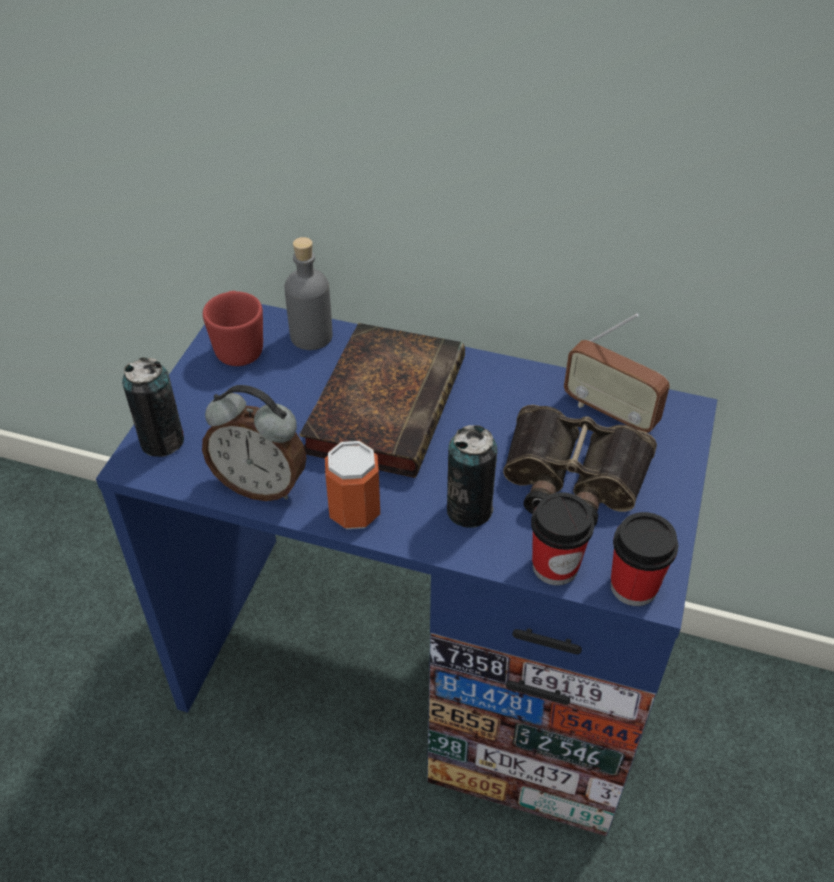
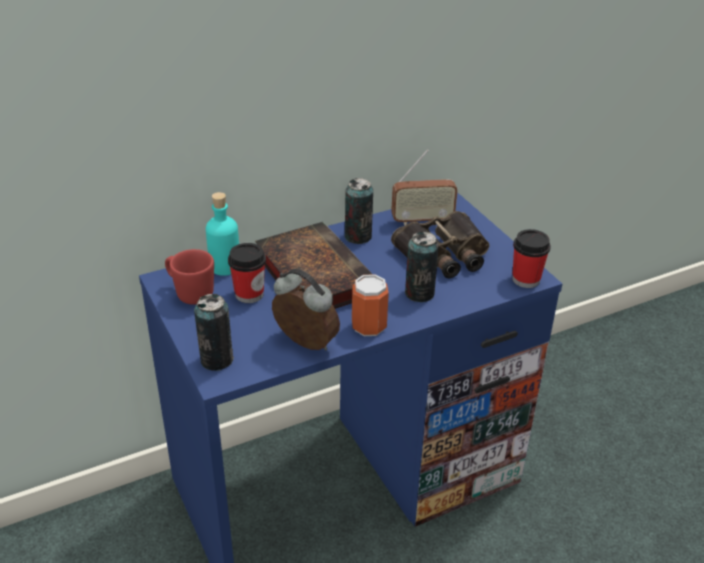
camera: 45 degrees left, 10 degrees down
alarm clock [202,385,306,501] -> alarm clock turned 120 degrees counterclockwise [272,269,340,351]
grey bottle [284,237,332,350] -> turquoise bottle [206,192,239,276]
cup [531,492,594,585] -> cup moved to [228,243,266,303]
none -> can [344,178,373,244]

